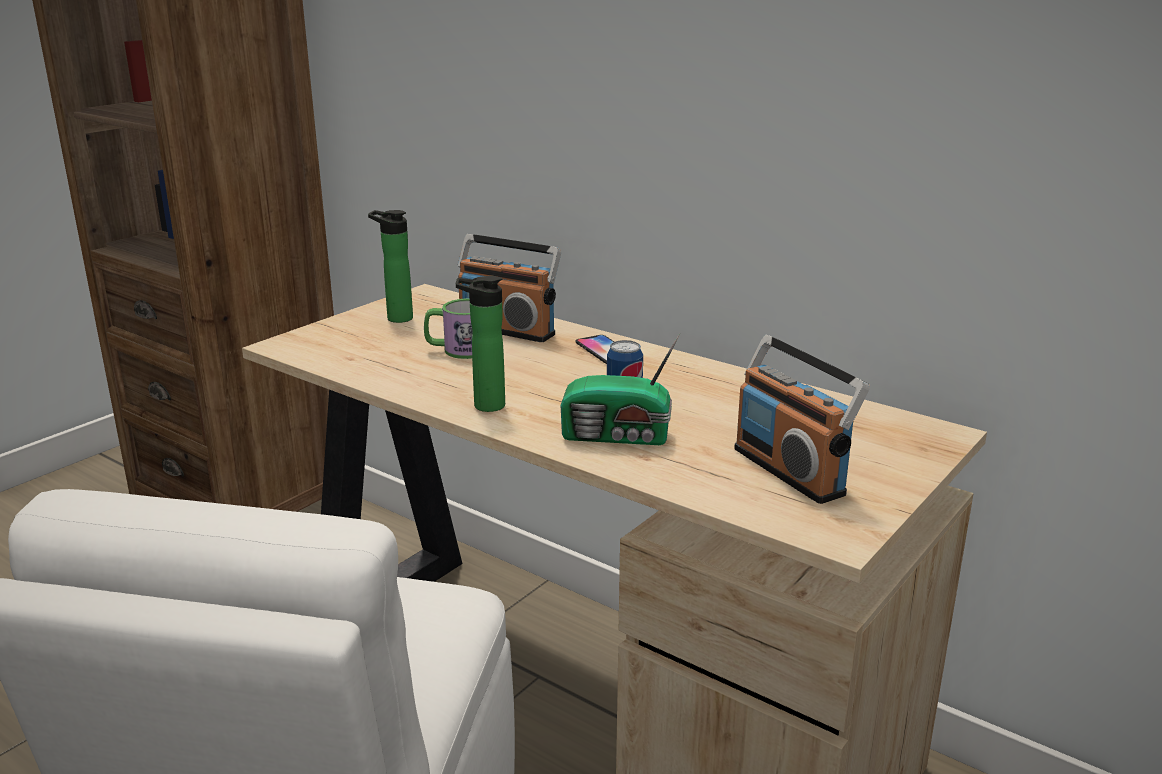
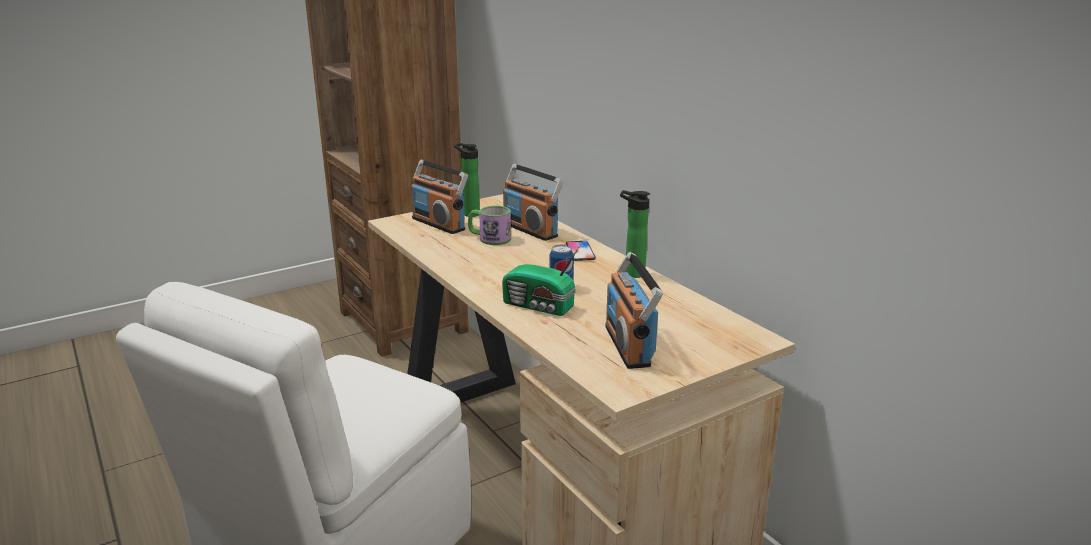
camera: 20 degrees right, 0 degrees up
bottle [456,276,505,412] -> bottle moved to [620,190,650,278]
none -> radio [411,160,468,234]

